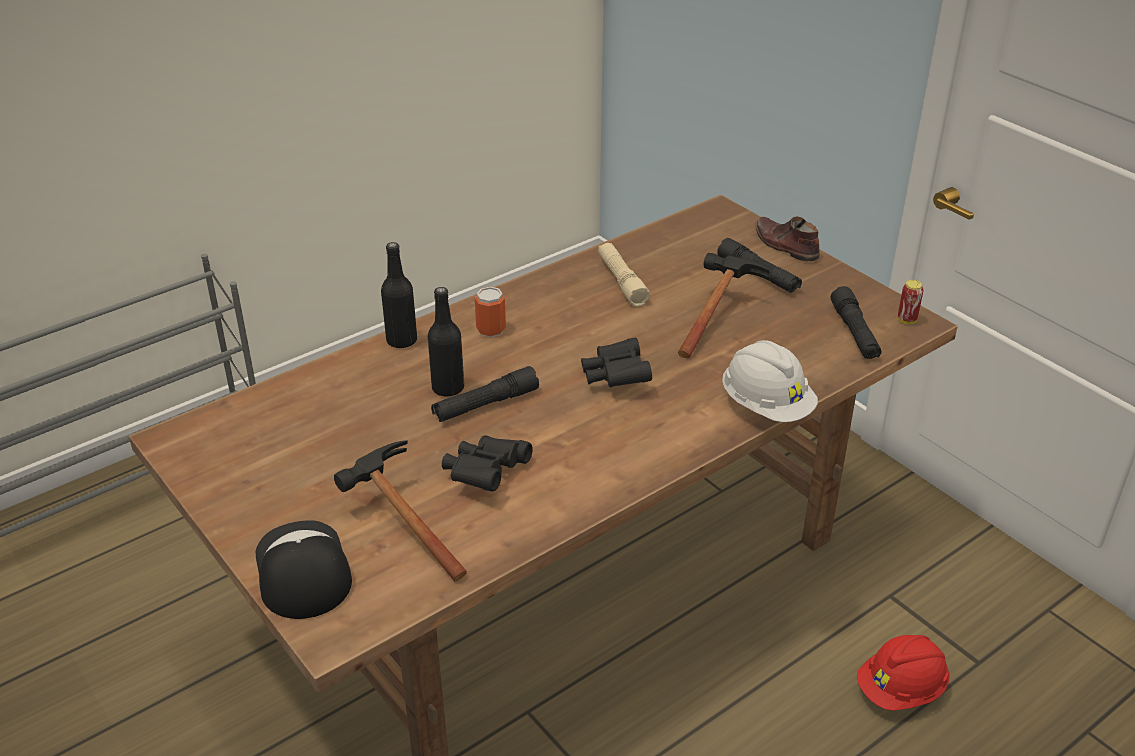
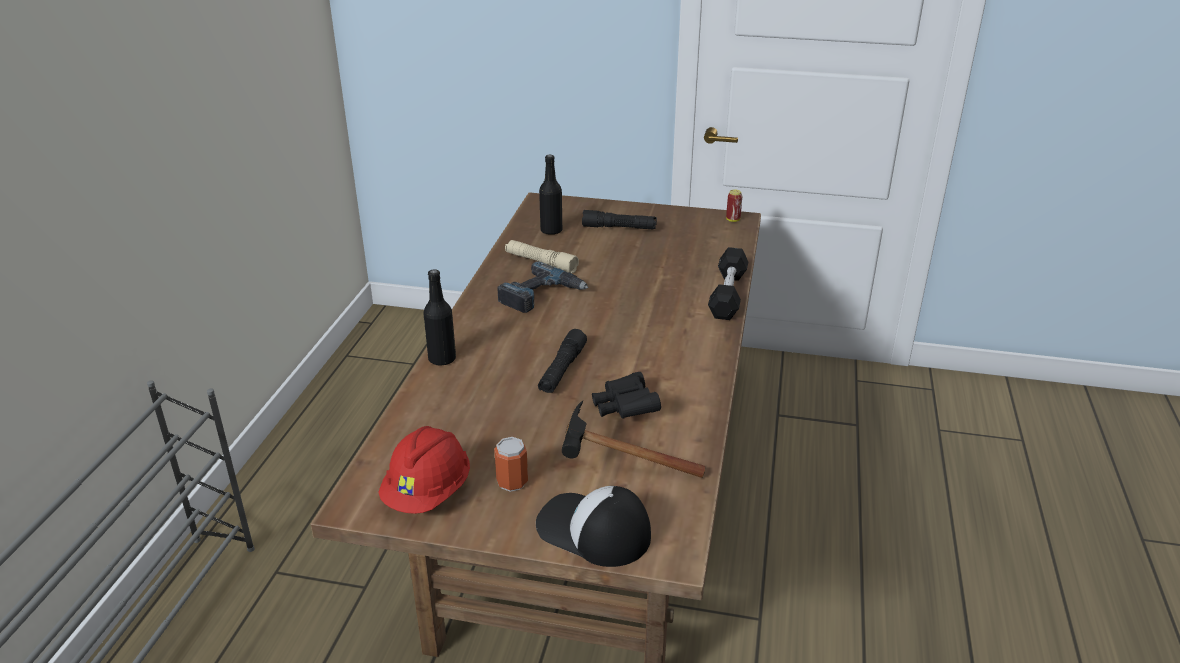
camera: 40 degrees left, 5 degrees down
black bottle [428,287,464,397] -> black bottle moved to [539,155,562,235]
can [475,287,506,337] -> can moved to [494,437,528,492]
black binoculars [581,338,652,387] -> none
hammer [678,253,769,358] -> none
white hard hat [722,340,818,422] -> black dumbbell [708,247,748,320]
brown shoe [755,216,820,262] -> none
black flashlight [831,286,881,359] -> none
red hard hat [857,635,950,711] -> red hard hat moved to [378,426,470,514]
none -> power drill [497,261,588,313]

